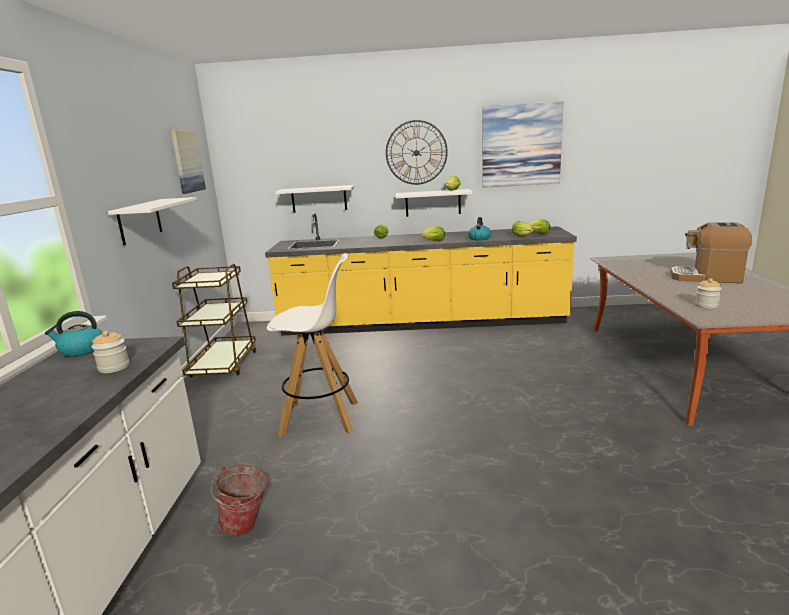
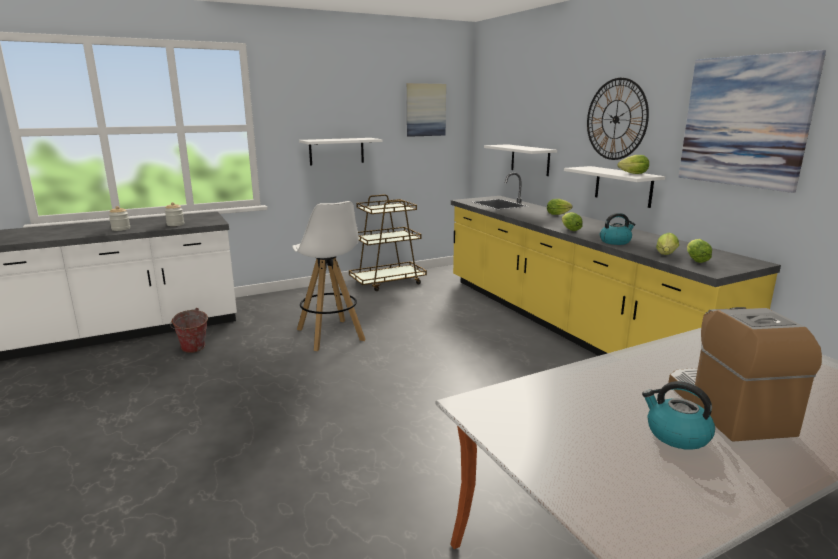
camera: 60 degrees right, 0 degrees up
kettle [45,311,103,357] -> kettle moved to [642,381,715,450]
jar [695,278,722,309] -> jar moved to [109,206,130,231]

